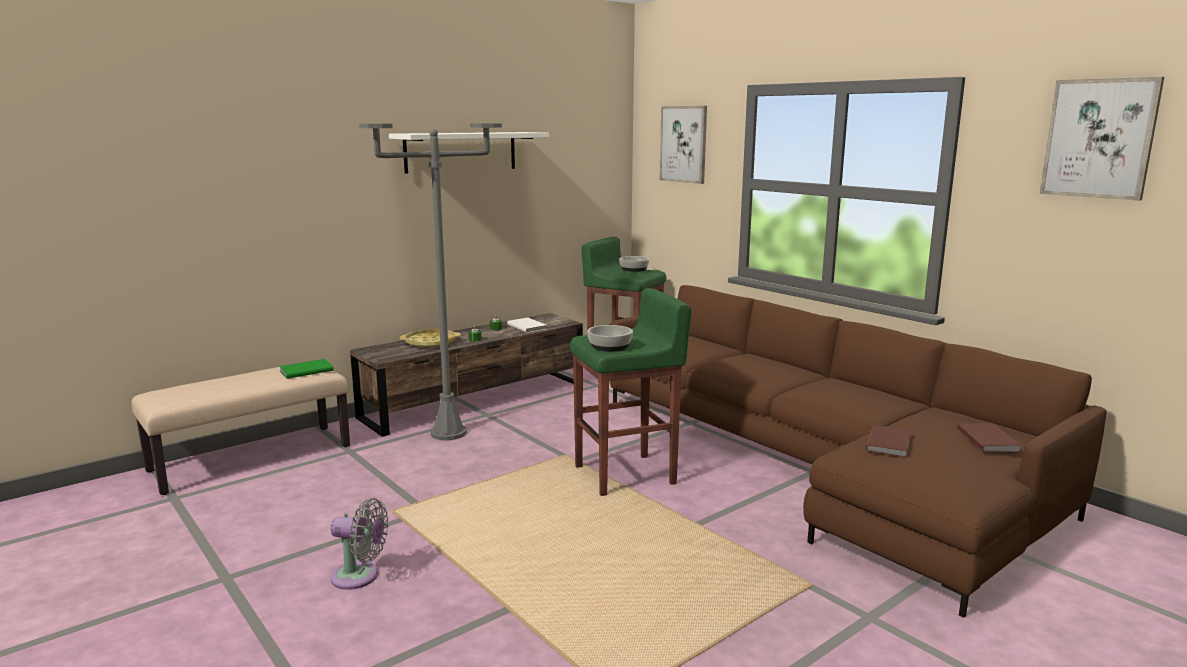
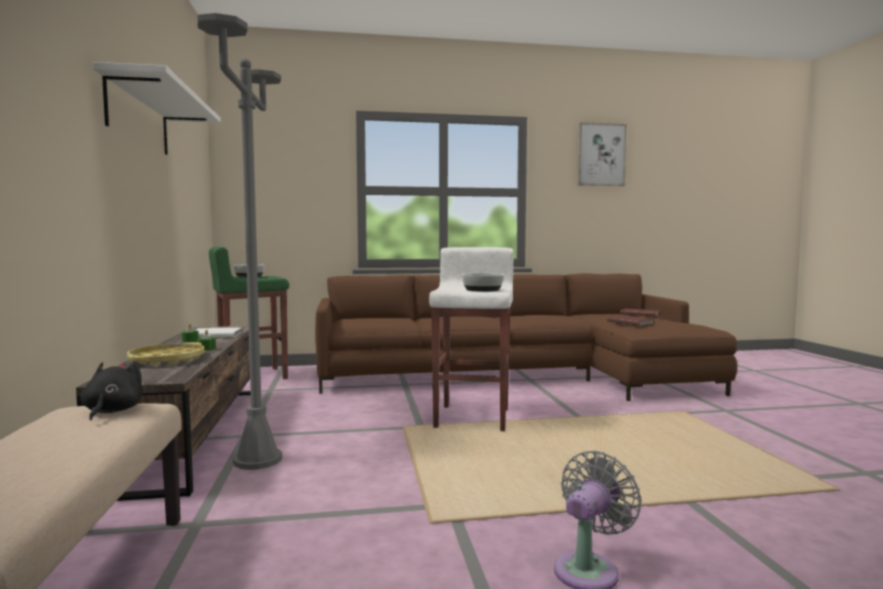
camera: 60 degrees left, 10 degrees down
green book [279,359,334,379] -> black plush toy [80,361,144,421]
green stool [570,288,692,496] -> white stool [429,247,513,431]
picture [659,106,707,184] -> none

